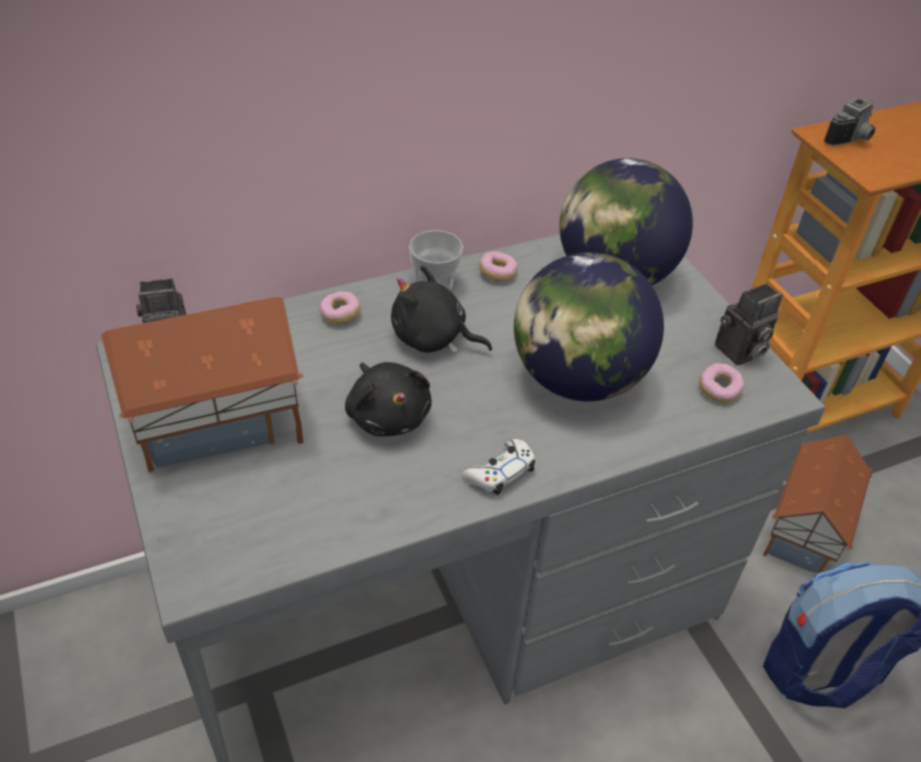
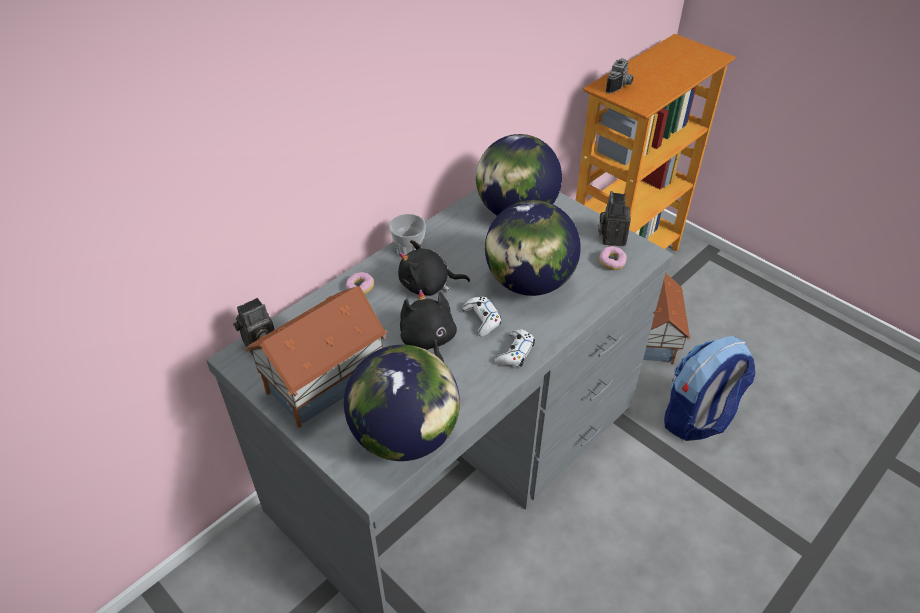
camera: 20 degrees left, 0 degrees up
black plush toy [345,362,432,436] -> black plush toy turned 150 degrees counterclockwise [400,289,457,362]
donut [479,251,518,281] -> none
camera [715,283,783,366] -> camera turned 150 degrees clockwise [598,191,631,246]
none -> globe [344,345,460,461]
none -> white game controller [462,297,501,337]

